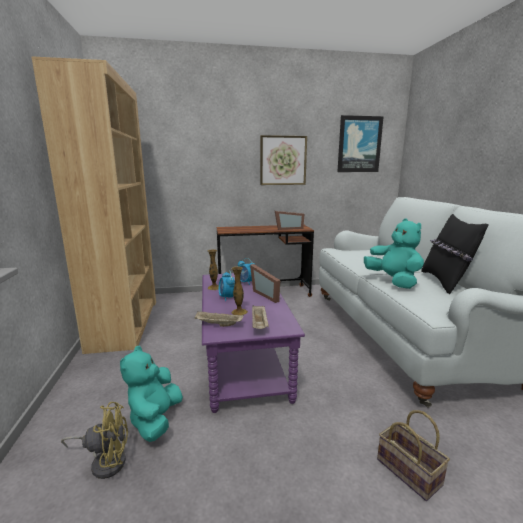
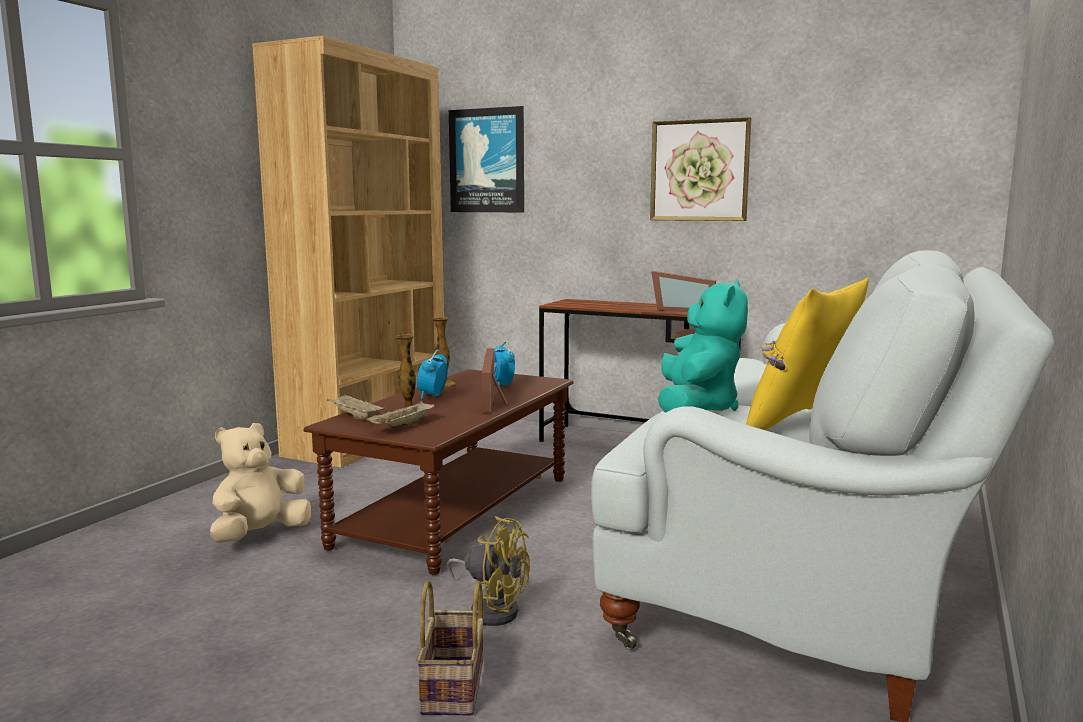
camera: 35 degrees right, 5 degrees down
yellow fan [61,402,128,479] -> yellow fan moved to [447,516,530,626]
turquoise plush toy [120,346,183,442] -> beige plush toy [210,423,311,543]
purple coffee table [202,273,305,413] -> brown coffee table [304,369,574,575]
picture [337,115,384,172] -> picture moved to [449,106,524,212]
black pillow [421,214,489,294] -> yellow pillow [746,278,869,430]

